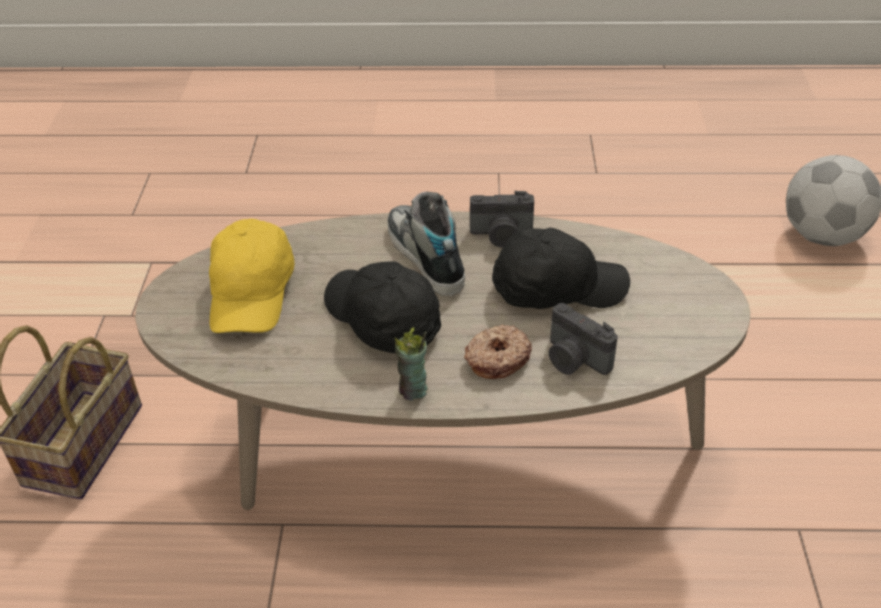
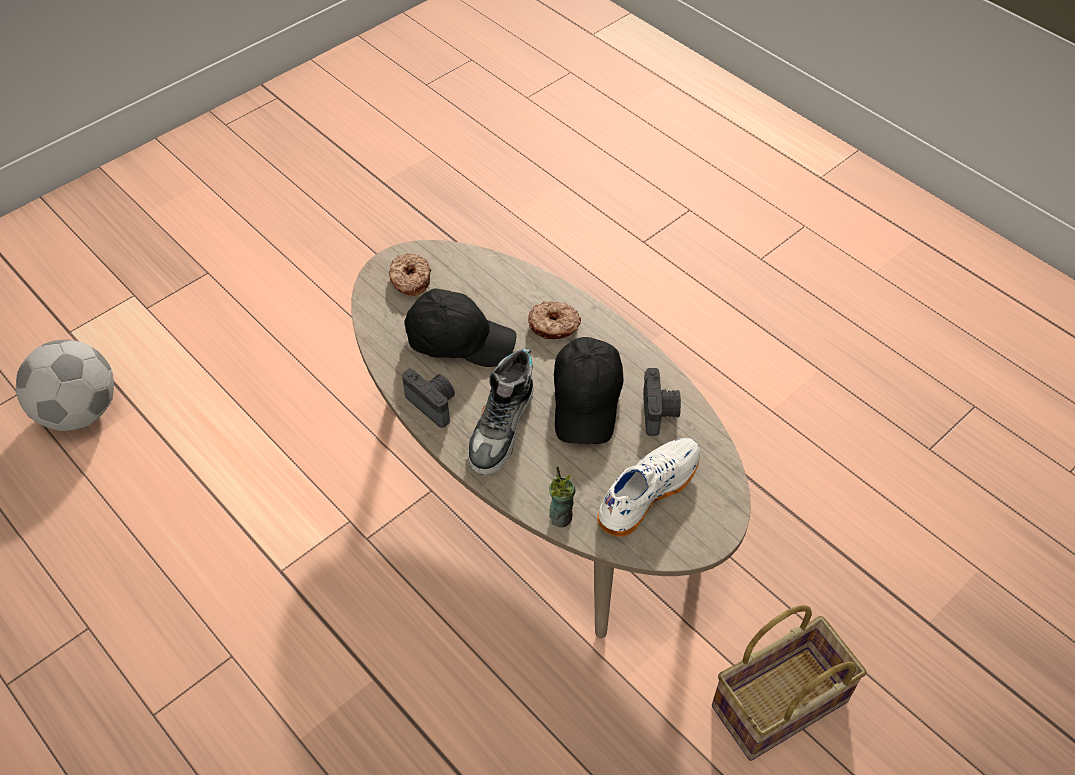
camera: 135 degrees left, 10 degrees up
yellow cap [209,219,295,333] -> white shoe [597,438,700,537]
cup [395,327,428,401] -> cup moved to [549,466,575,528]
black cap [492,228,630,309] -> black cap turned 150 degrees clockwise [404,289,517,367]
camera [549,303,618,375] -> camera moved to [643,368,681,436]
none -> donut [389,253,431,296]

